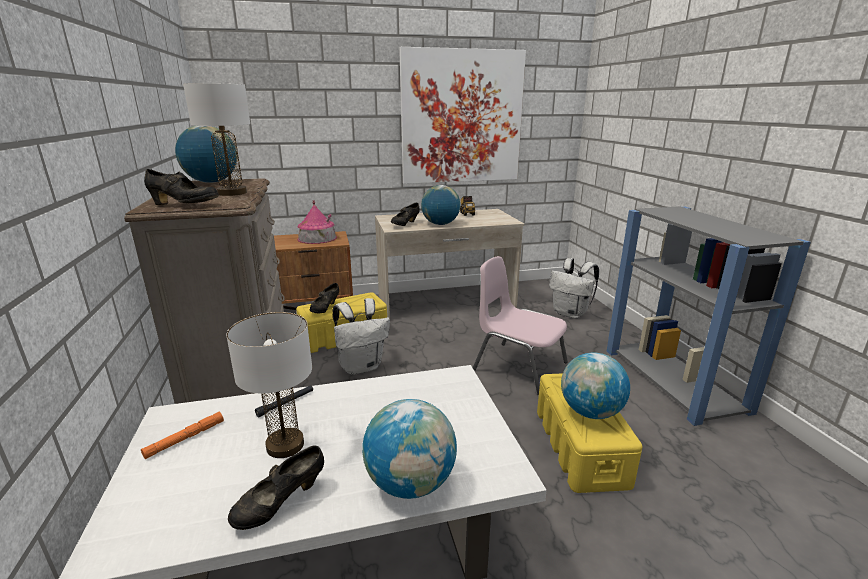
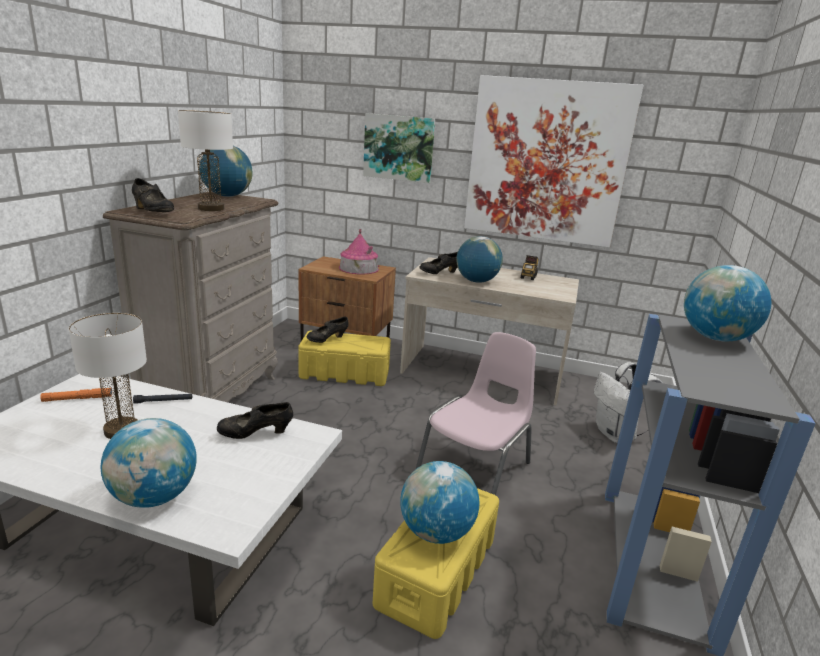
camera: 30 degrees right, 0 degrees up
black shoe [228,445,324,530] -> black shoe moved to [217,402,293,439]
white backpack [333,298,390,375] -> none
pink chair [473,256,568,395] -> pink chair turned 60 degrees clockwise [416,332,536,495]
none -> picture [363,113,435,183]
none -> globe [684,265,771,342]

